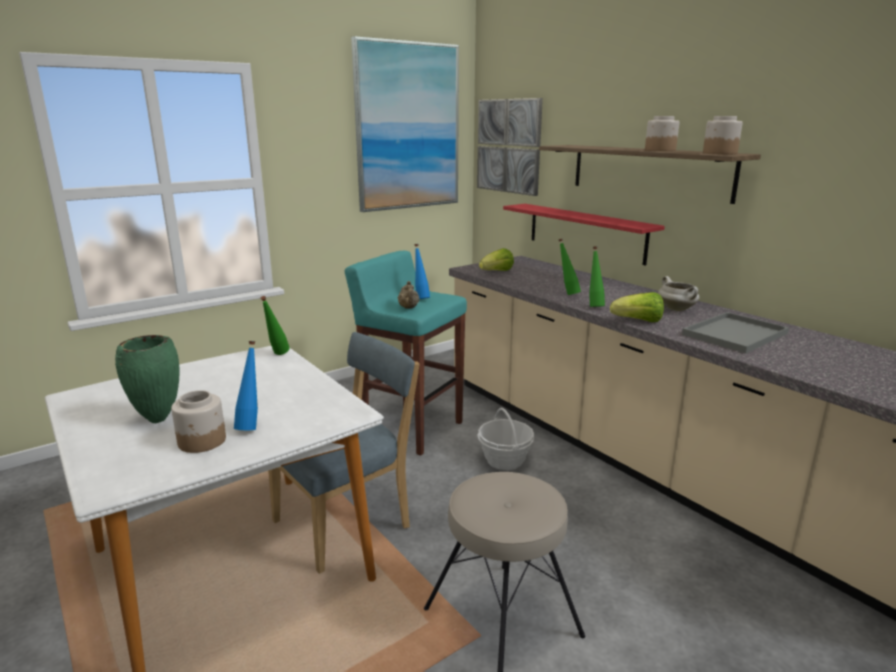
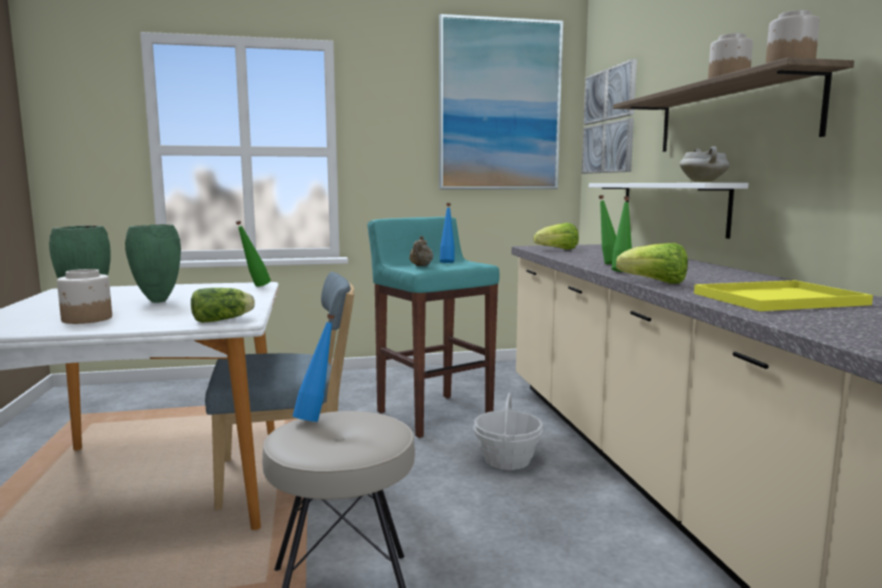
camera: 25 degrees right, 10 degrees down
blue bottle [234,341,258,430] -> blue bottle moved to [293,314,335,422]
red shelf [503,204,665,265] -> white shelf [589,183,748,239]
white cooking pot [658,276,700,311] -> white cooking pot moved to [680,146,729,182]
grey tray [682,312,789,353] -> yellow tray [694,280,873,311]
none -> green vase [125,224,181,303]
none -> lettuce [191,288,255,323]

